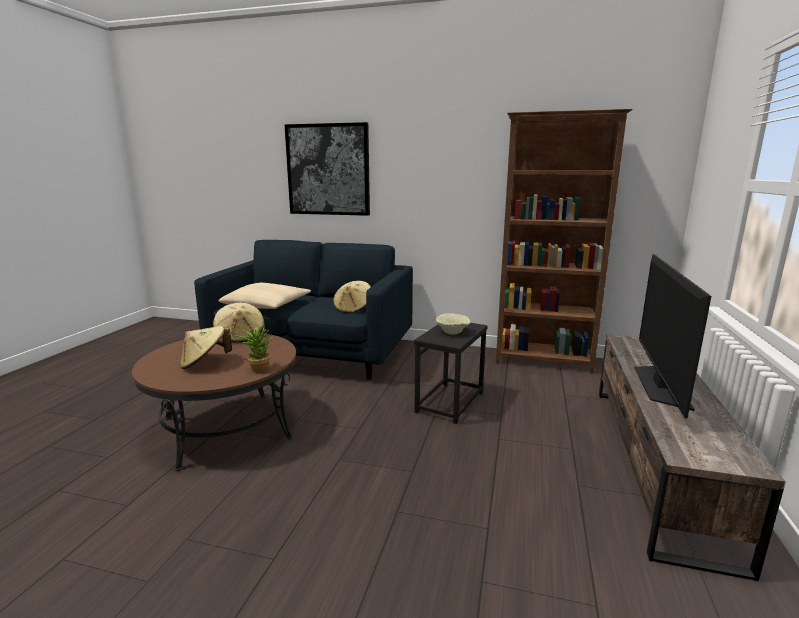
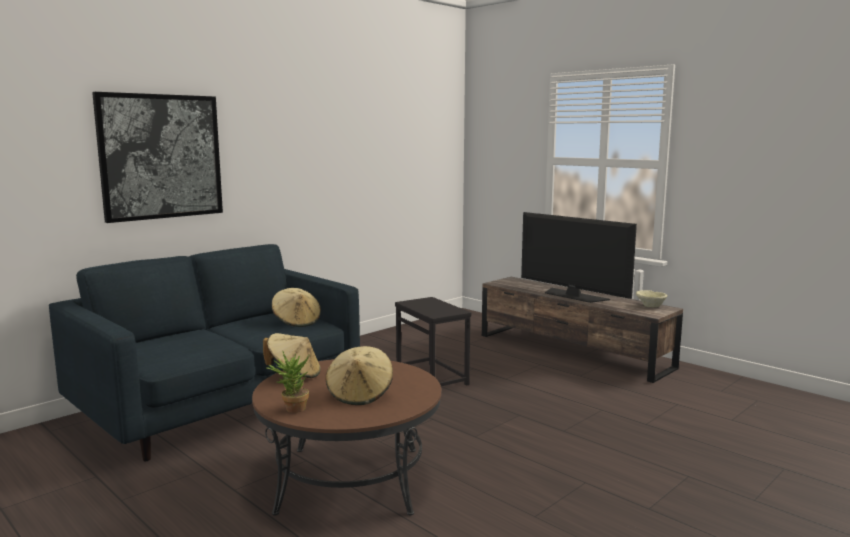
camera: 60 degrees left, 5 degrees down
beige pillow [218,283,311,309] -> none
potted plant [235,325,273,373] -> potted plant moved to [266,352,309,413]
beige bowl [436,313,471,335] -> beige bowl moved to [636,290,668,307]
brown bookcase [496,109,633,374] -> none

